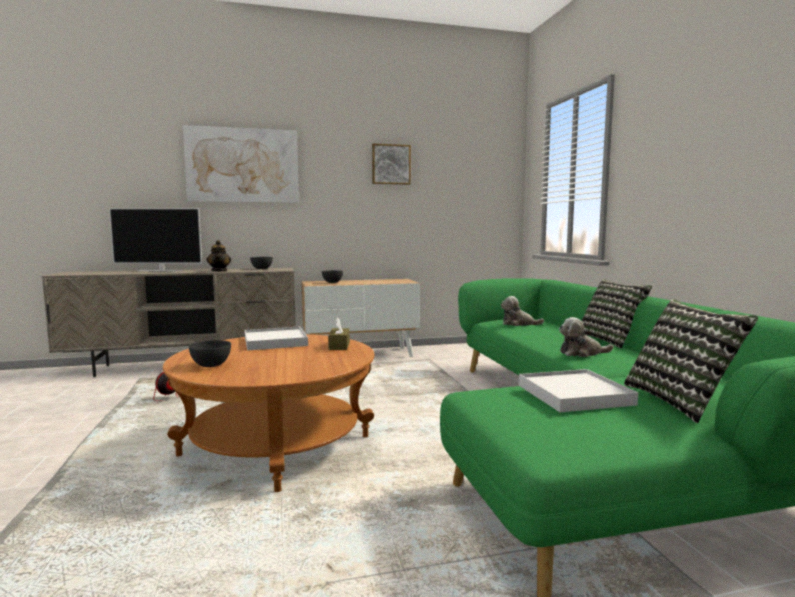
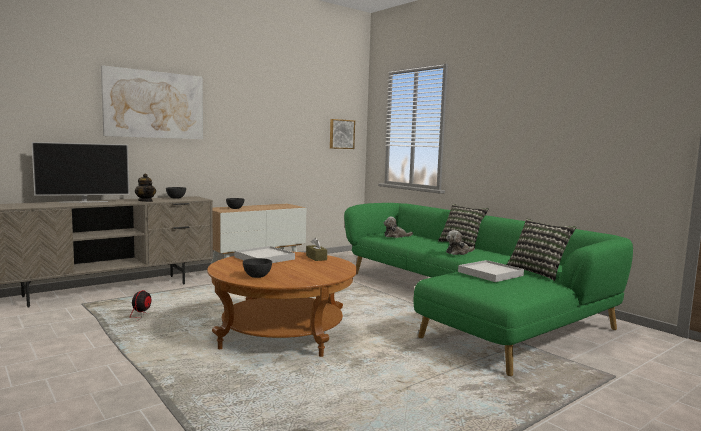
camera: 25 degrees left, 0 degrees up
picture [372,144,411,185] -> picture moved to [330,119,355,149]

